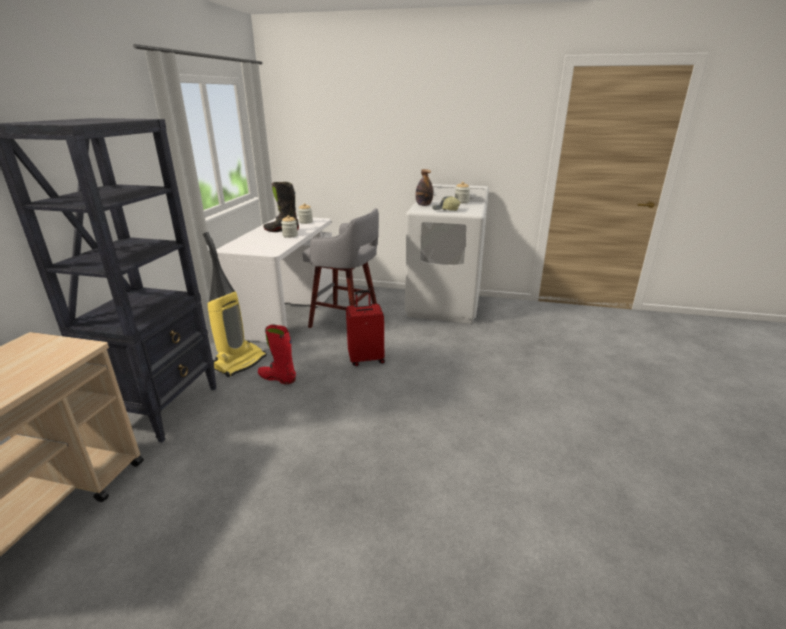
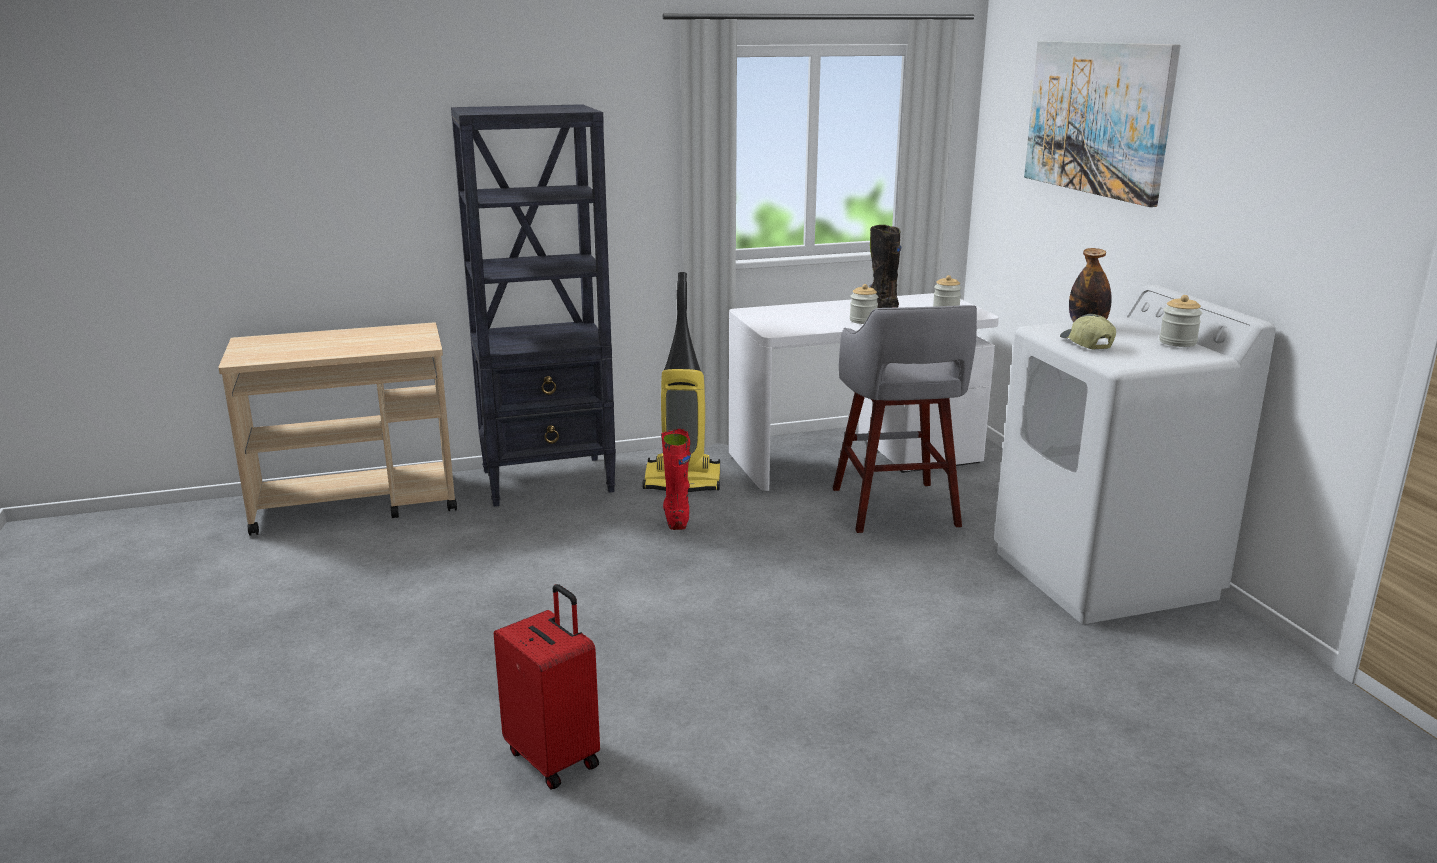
camera: 60 degrees right, 5 degrees down
red suitcase [346,290,385,366] -> red suitcase moved to [494,584,600,789]
none -> picture [1024,41,1181,207]

